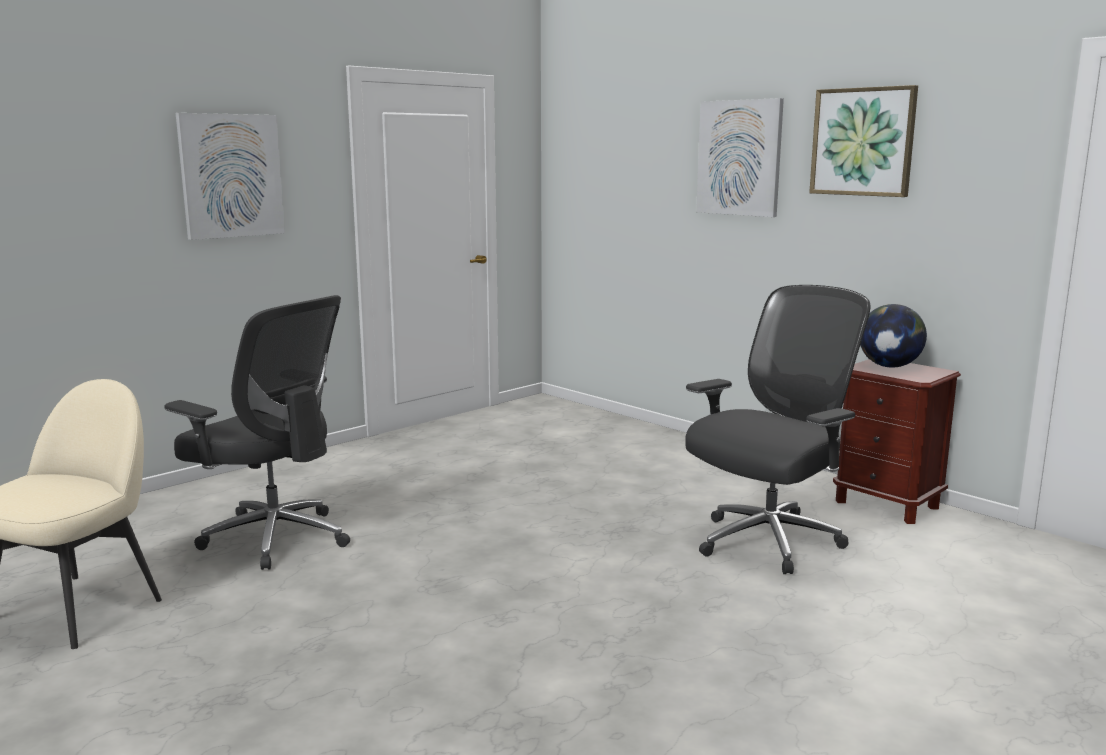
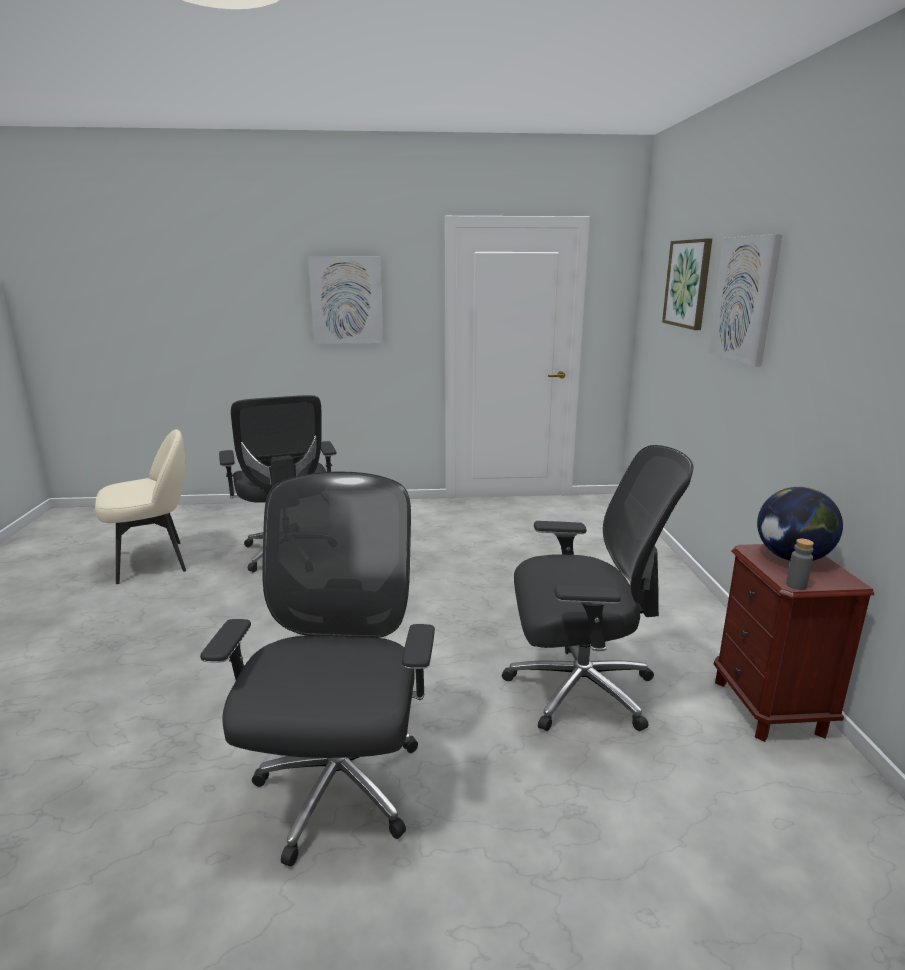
camera: 40 degrees right, 5 degrees up
picture [809,85,918,197] -> picture moved to [662,238,712,330]
none -> office chair [200,472,435,867]
none -> grey bottle [786,538,814,590]

